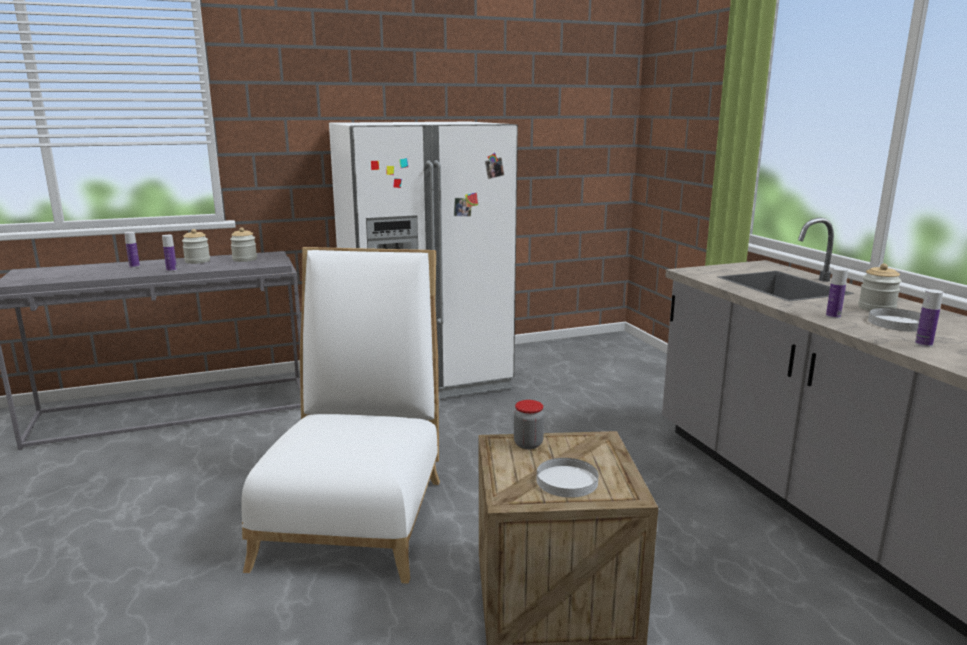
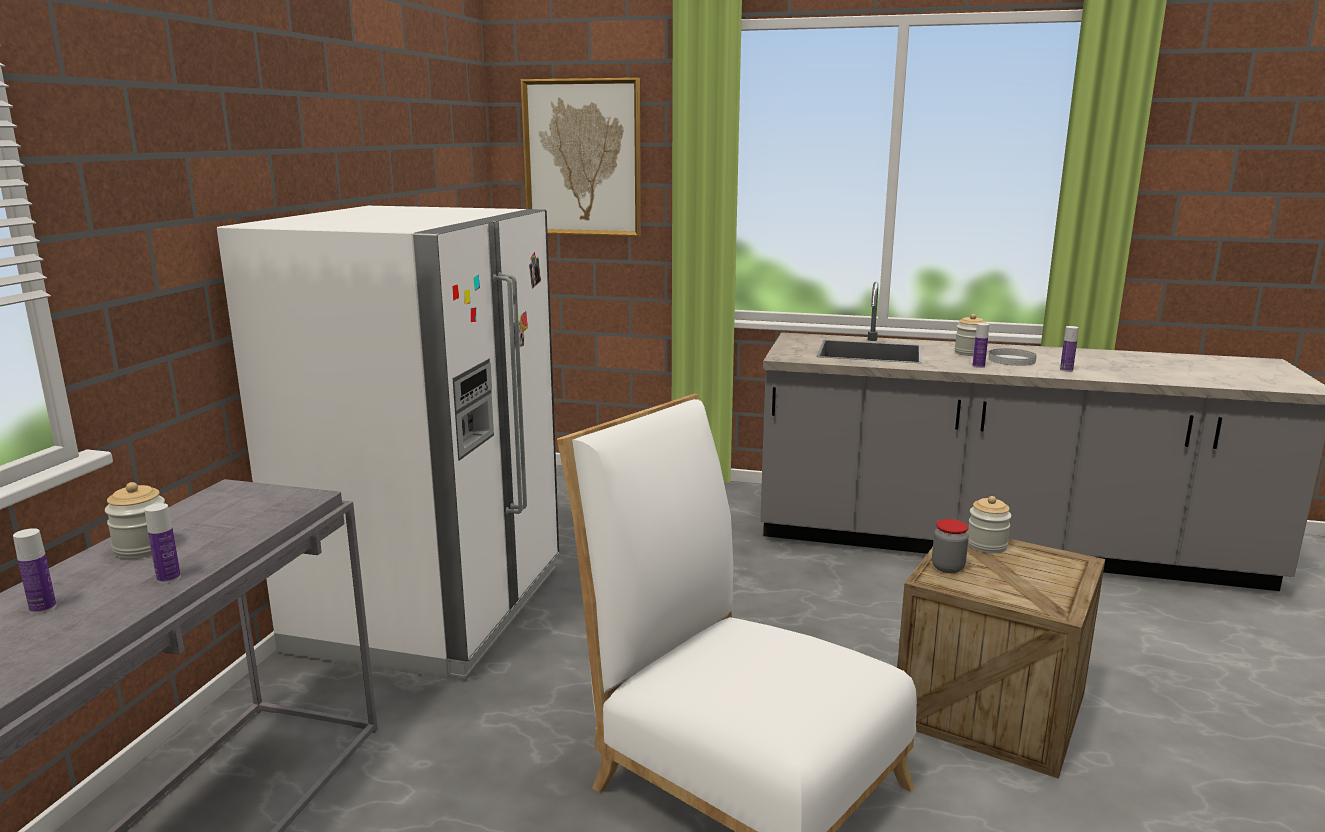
camera: 55 degrees left, 0 degrees up
jar [230,227,257,262] -> jar moved to [968,496,1012,553]
white plate [536,458,598,498] -> none
none -> picture [521,78,641,237]

